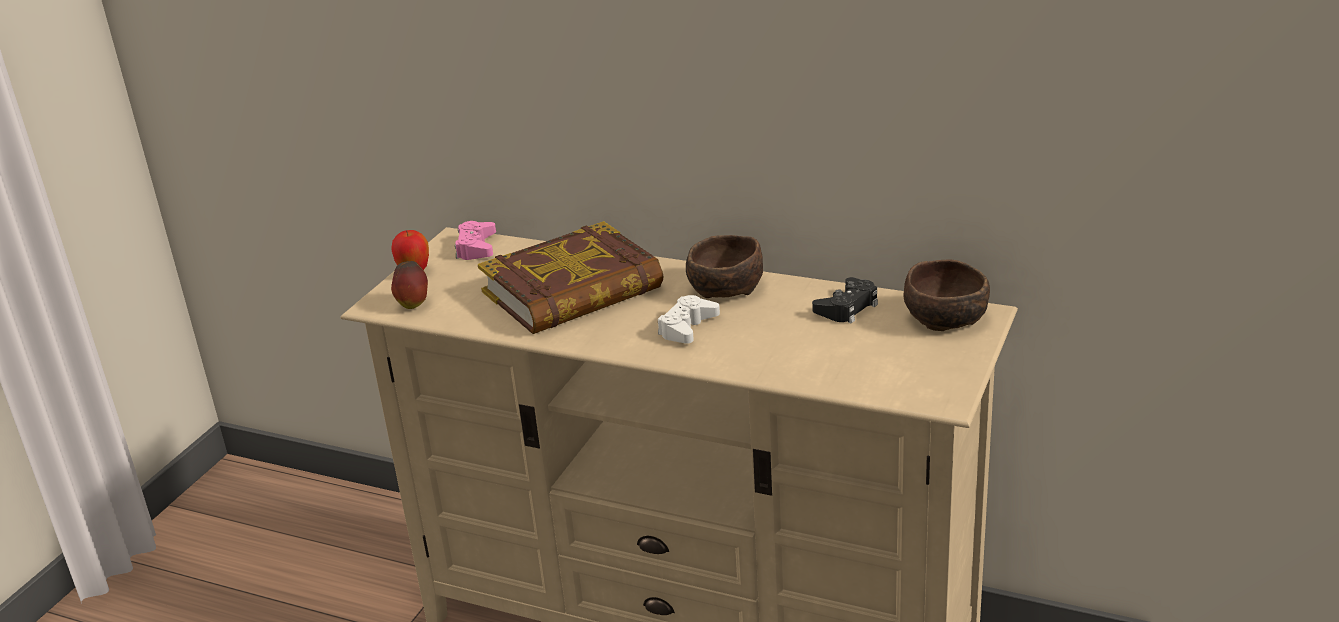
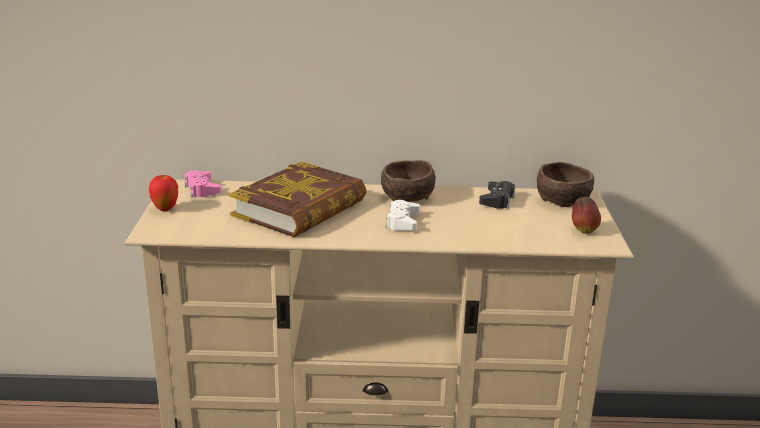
camera: 25 degrees left, 5 degrees down
apple [391,261,428,309] -> apple moved to [572,197,601,234]

